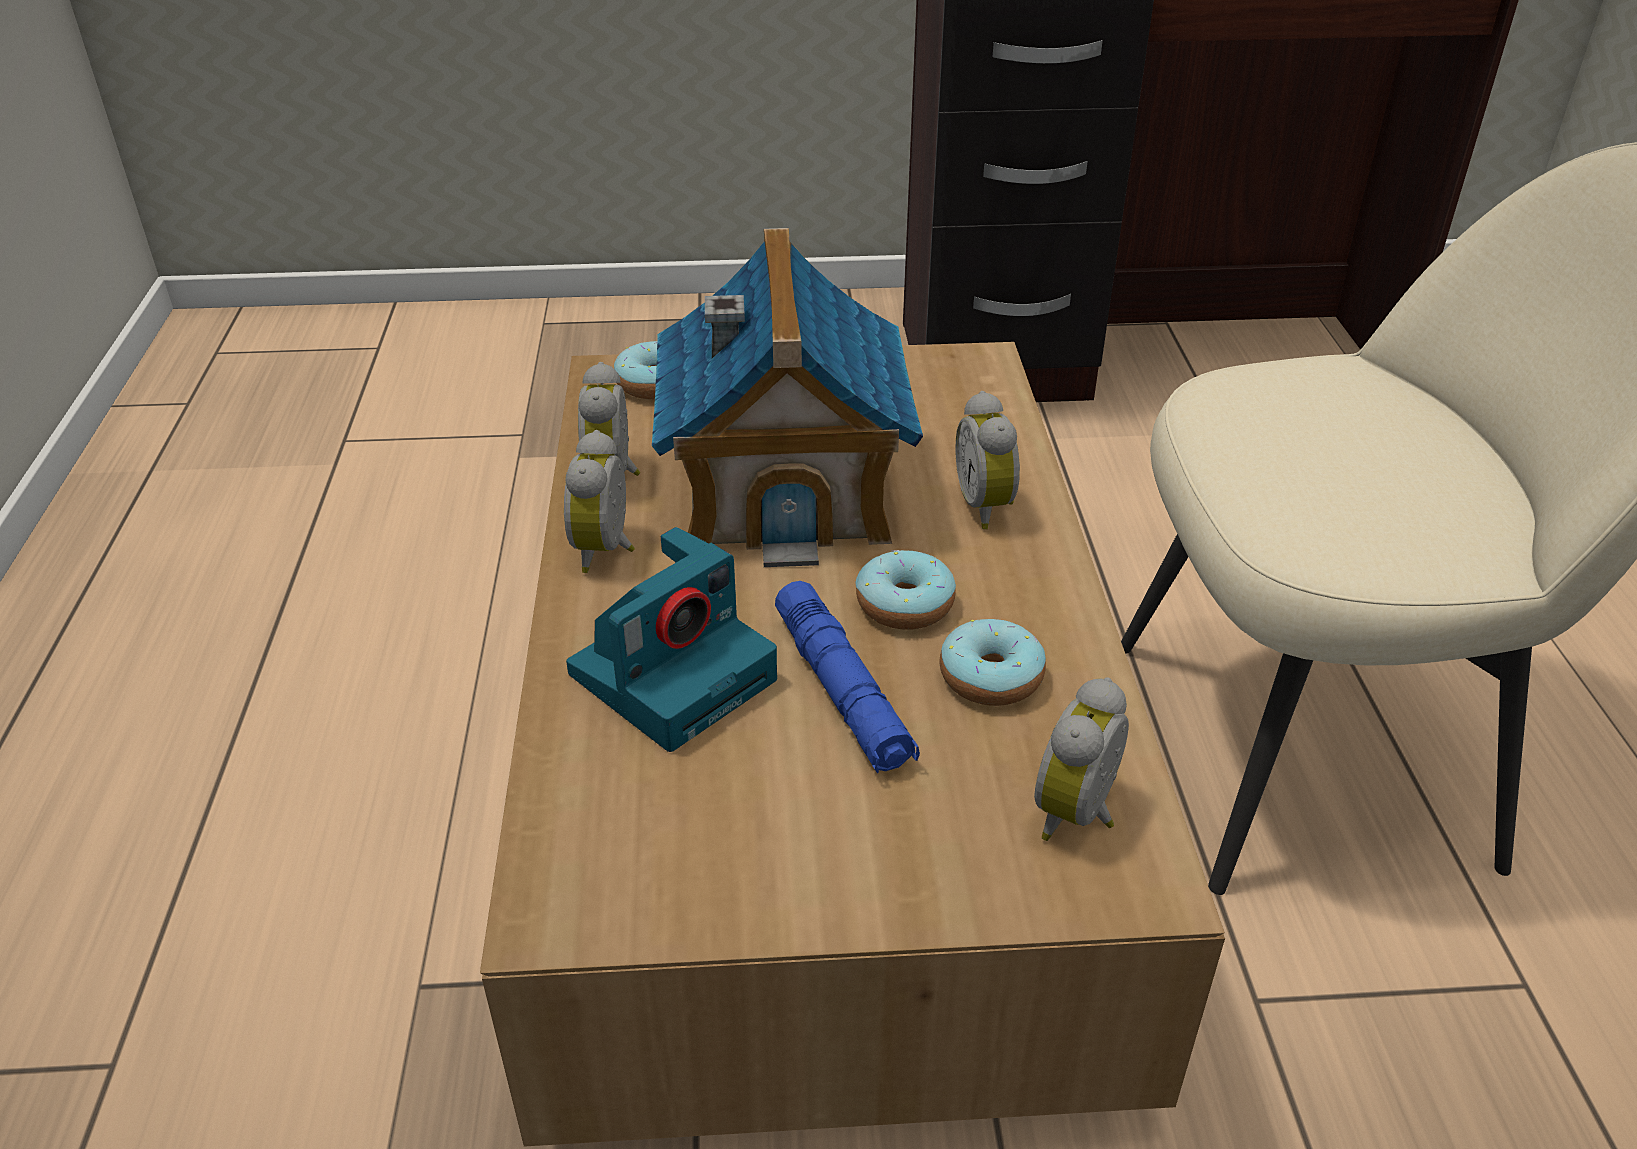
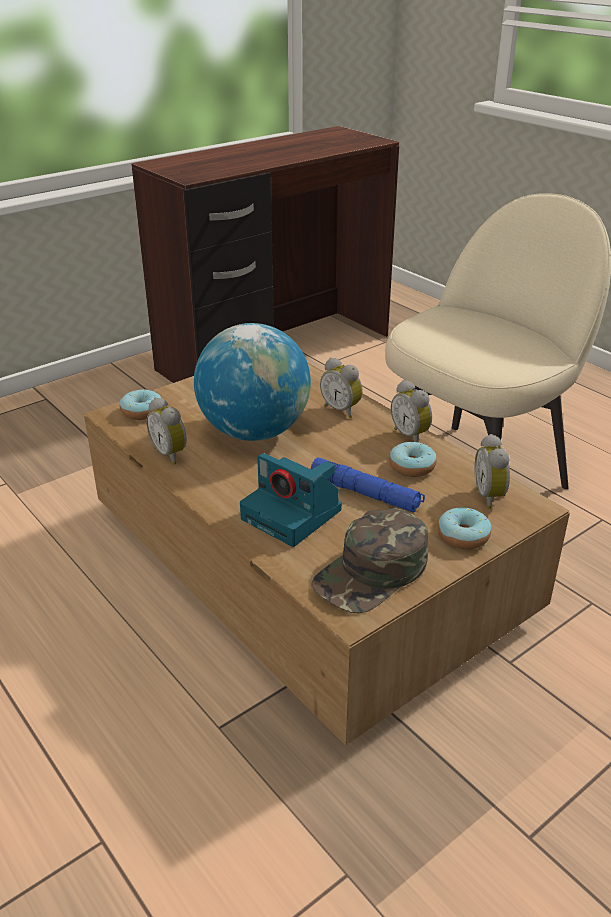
camera: 35 degrees left, 5 degrees down
alarm clock [564,430,635,573] -> alarm clock moved to [391,380,432,442]
camera [566,527,777,752] -> camera turned 120 degrees clockwise [240,453,342,547]
toy house [652,228,923,567] -> globe [194,323,311,441]
donut [856,550,956,630] -> donut moved to [438,507,491,549]
none -> green cap [311,508,428,613]

